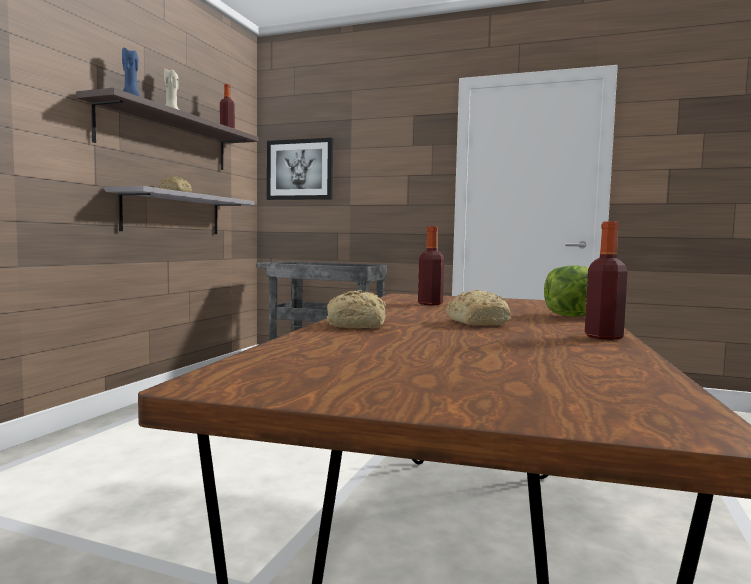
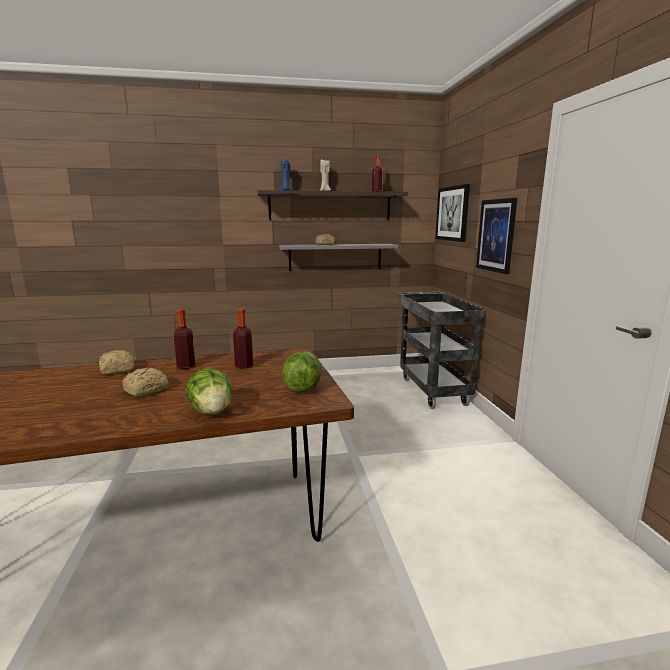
camera: 60 degrees right, 10 degrees up
bottle [585,221,628,340] -> bottle moved to [174,309,195,369]
none -> lettuce [282,351,322,393]
none -> picture [476,198,517,274]

